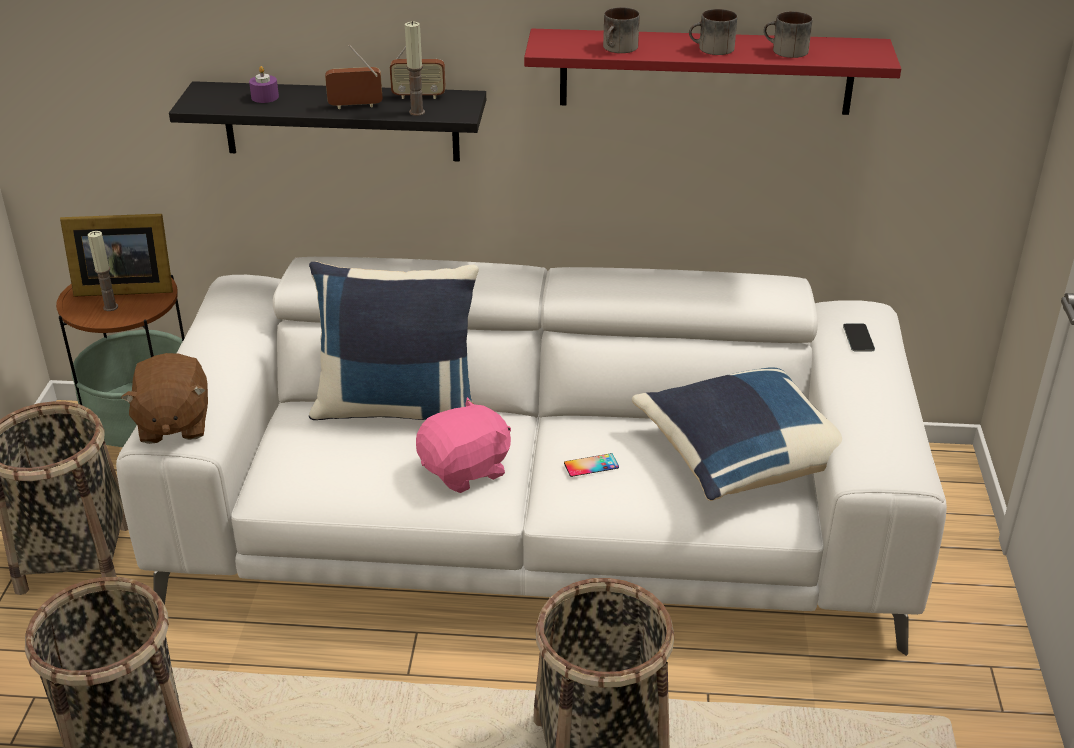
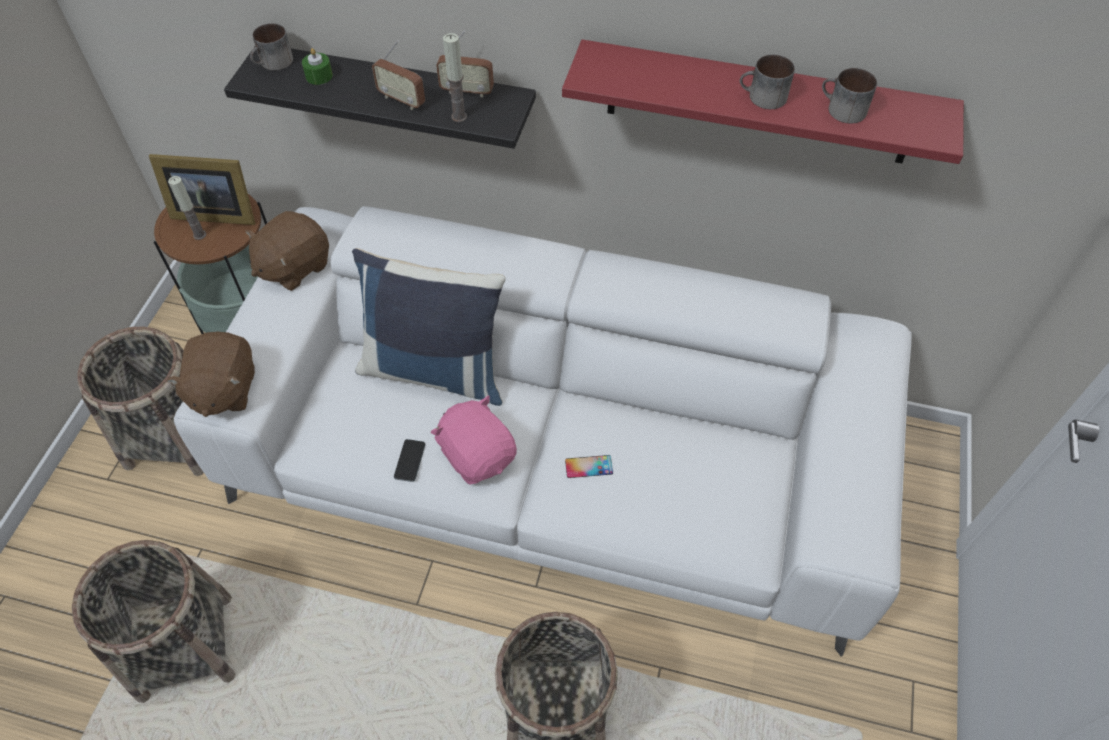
camera: 10 degrees right, 20 degrees up
purple candle [249,66,279,103] -> green candle [302,48,333,85]
radio [325,45,383,109] -> radio turned 150 degrees counterclockwise [372,40,425,110]
pink plush toy [416,397,511,493] -> pink plush toy turned 105 degrees counterclockwise [431,395,517,485]
mug [603,7,640,53] -> mug moved to [250,23,293,71]
blue pillow [632,367,842,501] -> none
phone [843,323,875,351] -> phone moved to [394,439,425,482]
none -> brown plush toy [245,211,329,291]

